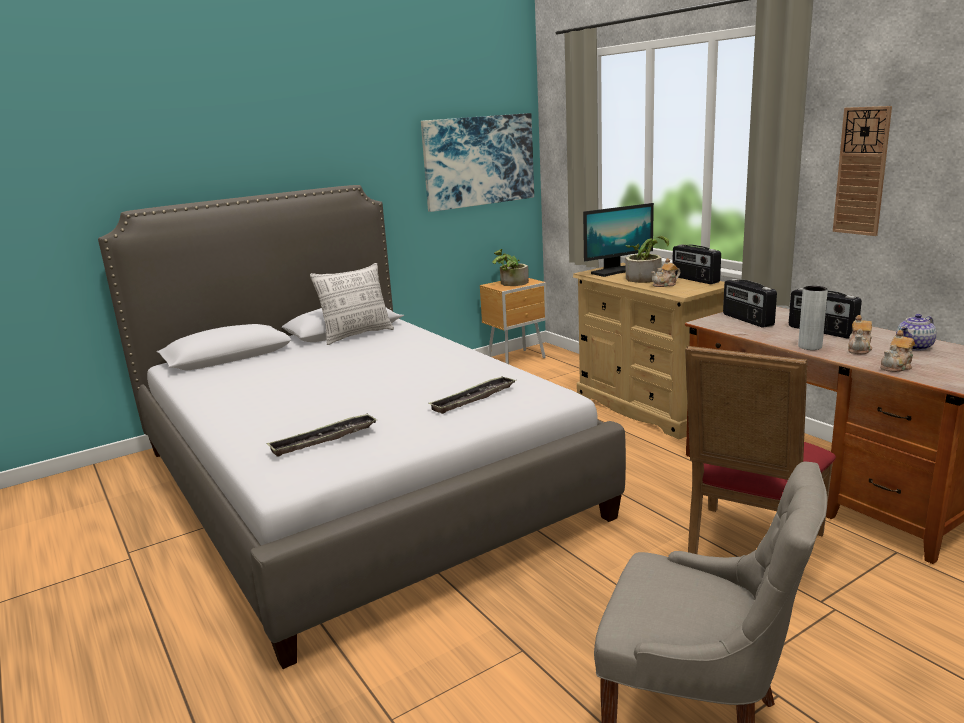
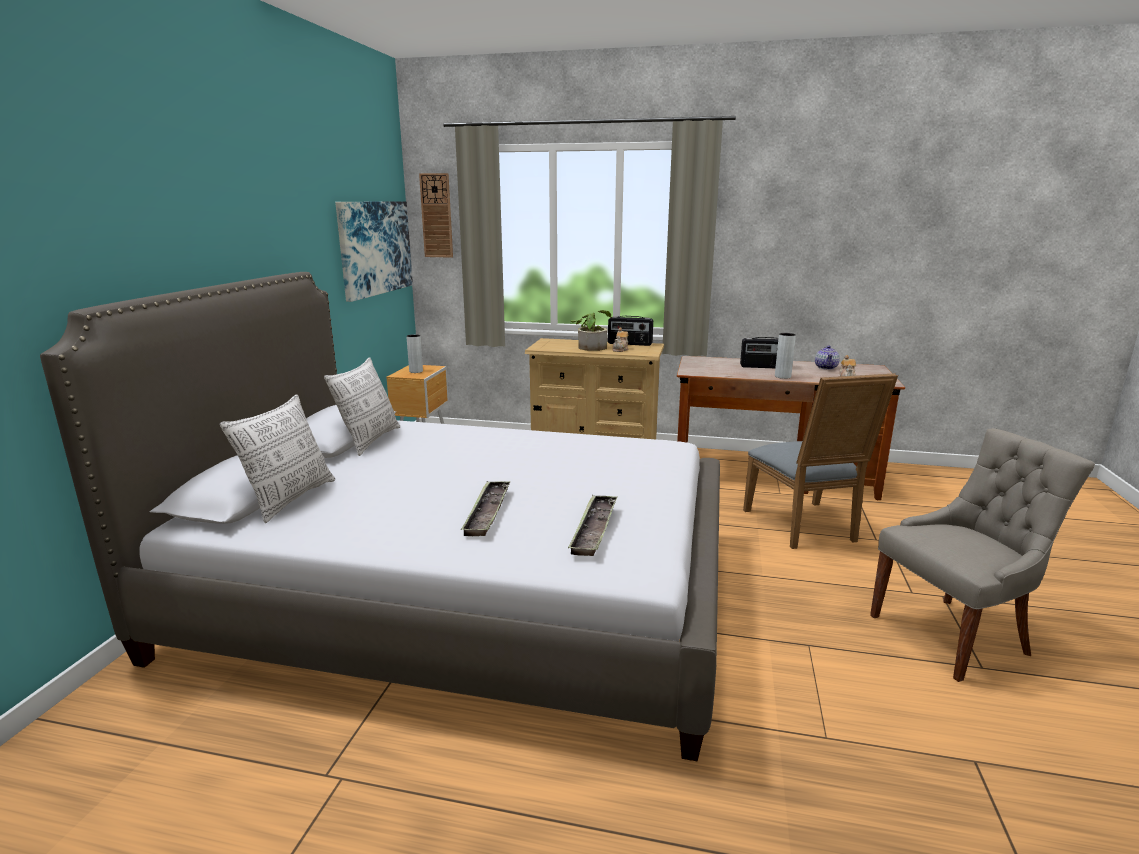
camera: 45 degrees left, 0 degrees up
tray [428,377,517,414] -> tray moved to [461,481,511,536]
potted plant [492,249,529,286] -> grey vase [406,334,423,373]
monitor [583,203,654,277] -> none
red chair [685,346,836,554] -> grey chair [743,373,898,549]
radio [723,279,777,328] -> none
wall clock [833,106,892,236] -> wall clock moved to [419,173,453,258]
teapot [848,315,872,354] -> none
none -> pillow [220,394,335,523]

